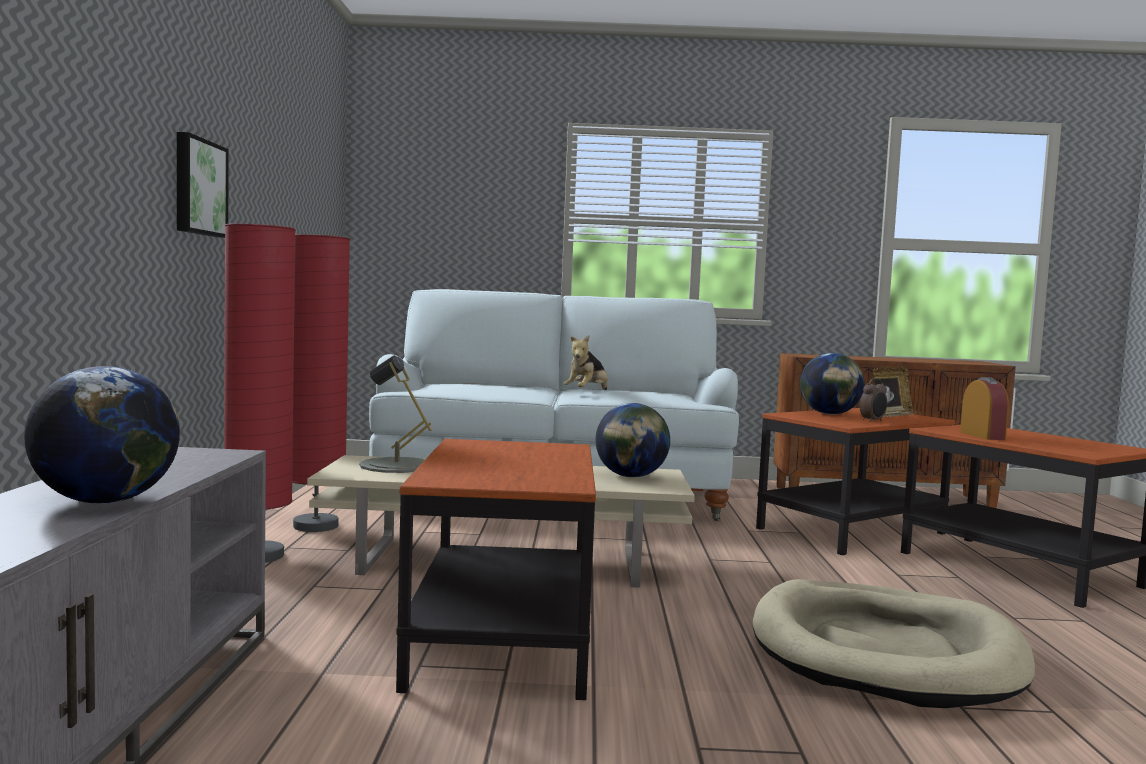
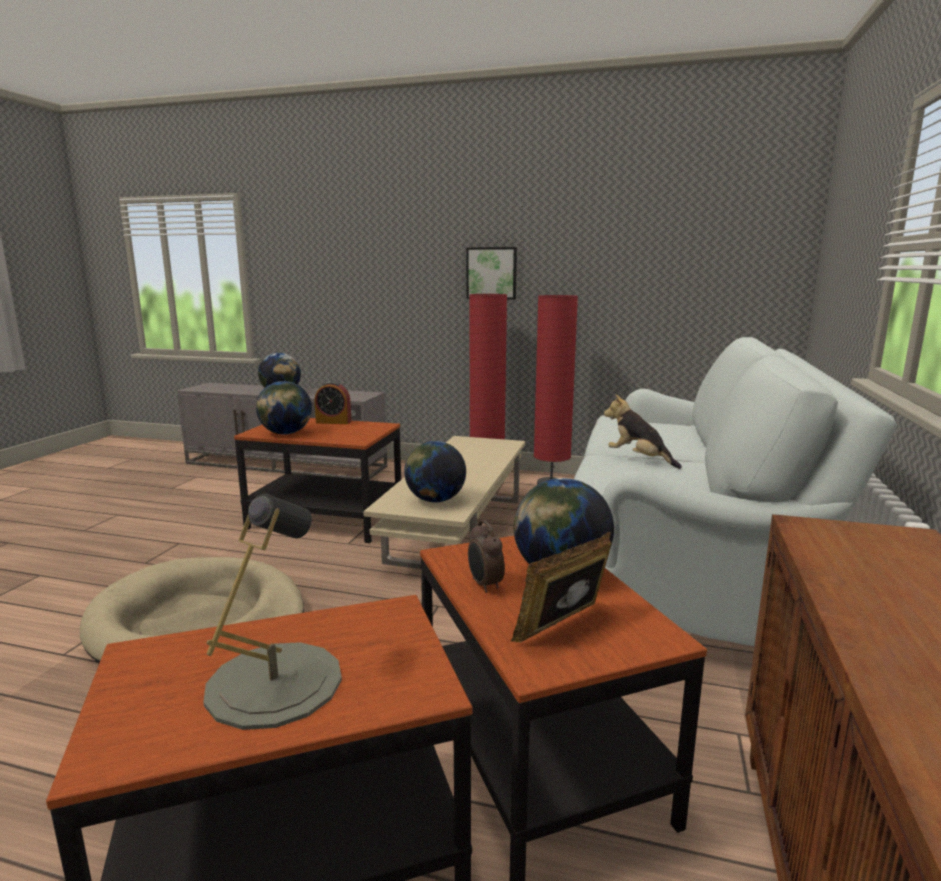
camera: 105 degrees right, 10 degrees up
grey table lamp [359,356,431,473] -> grey table lamp moved to [203,493,342,730]
picture frame [872,367,914,417] -> picture frame turned 75 degrees clockwise [510,532,612,642]
alarm clock [960,377,1009,440] -> alarm clock moved to [315,381,351,424]
none -> globe [256,381,312,435]

